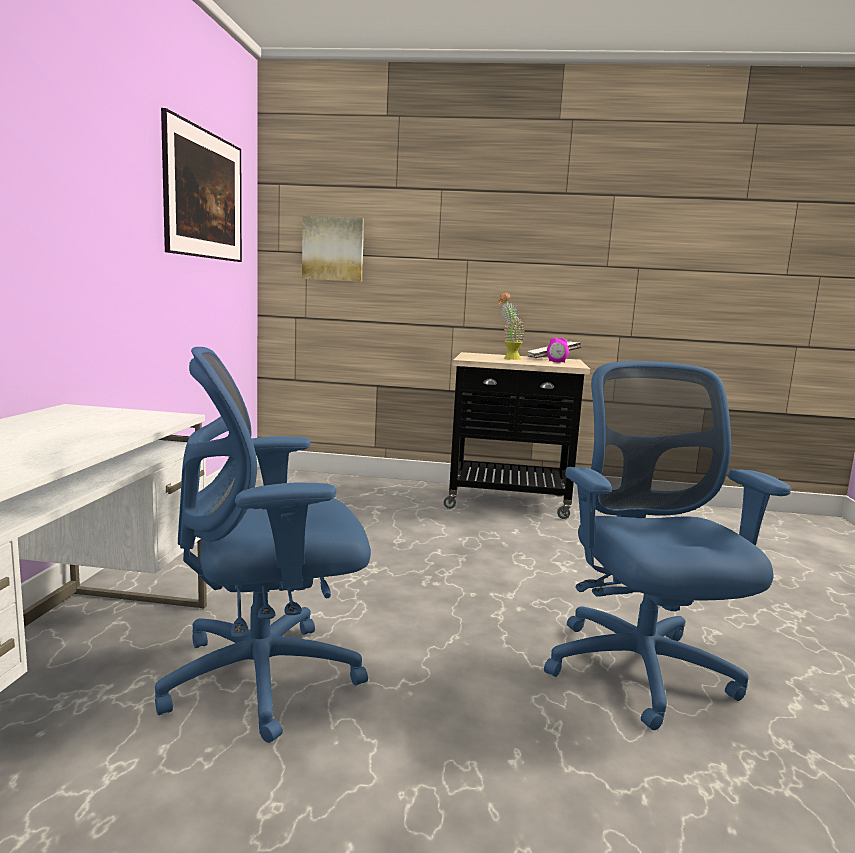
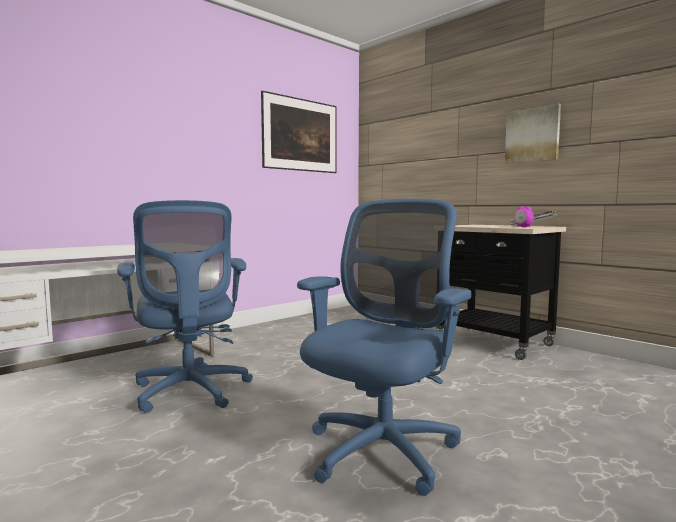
camera: 40 degrees right, 5 degrees down
blue office chair [155,347,371,743] -> blue office chair turned 135 degrees counterclockwise [117,200,253,413]
picture [302,216,364,282] -> picture moved to [505,104,561,164]
potted plant [498,293,525,360] -> none

